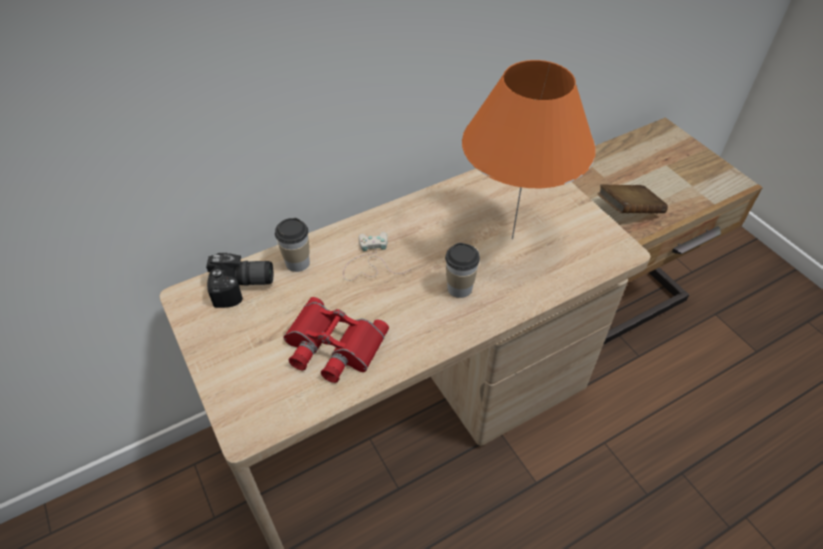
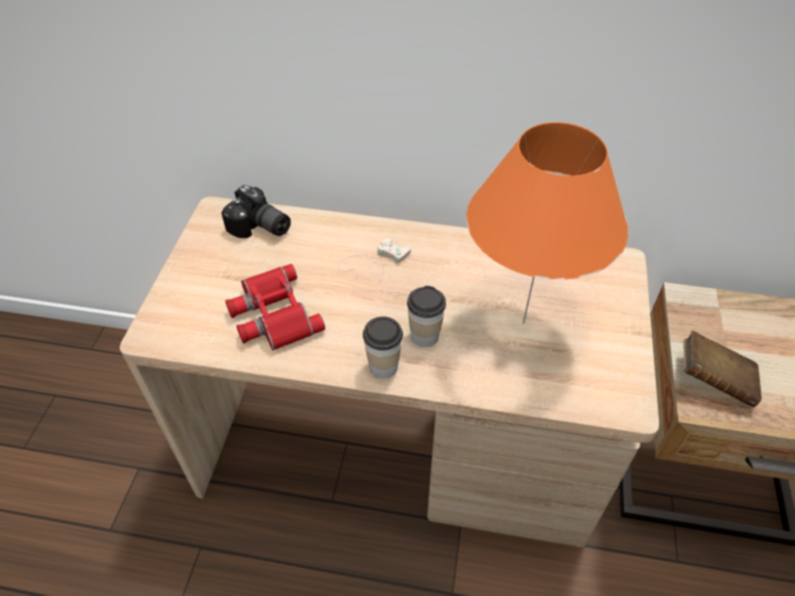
camera: 40 degrees right, 0 degrees up
cup [275,218,310,272] -> cup moved to [363,316,403,379]

